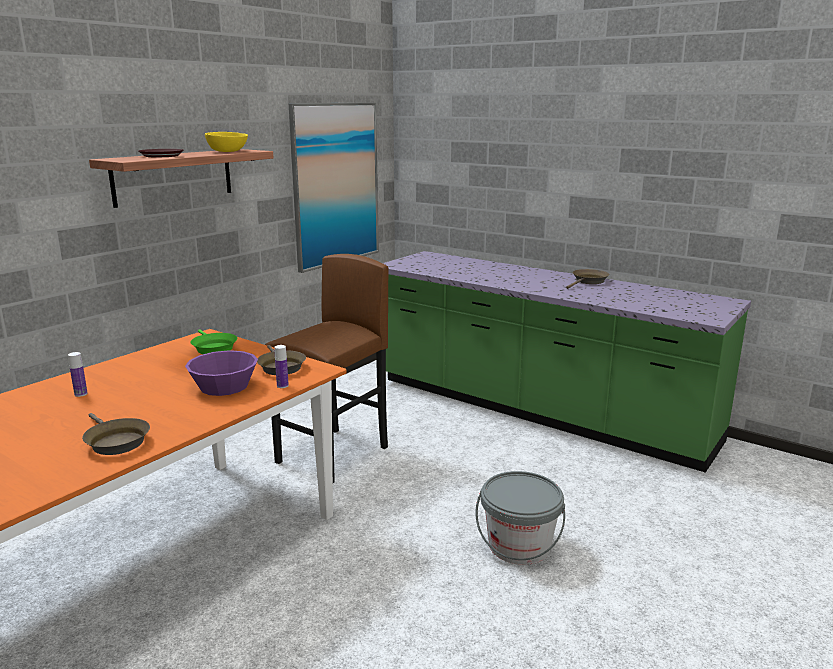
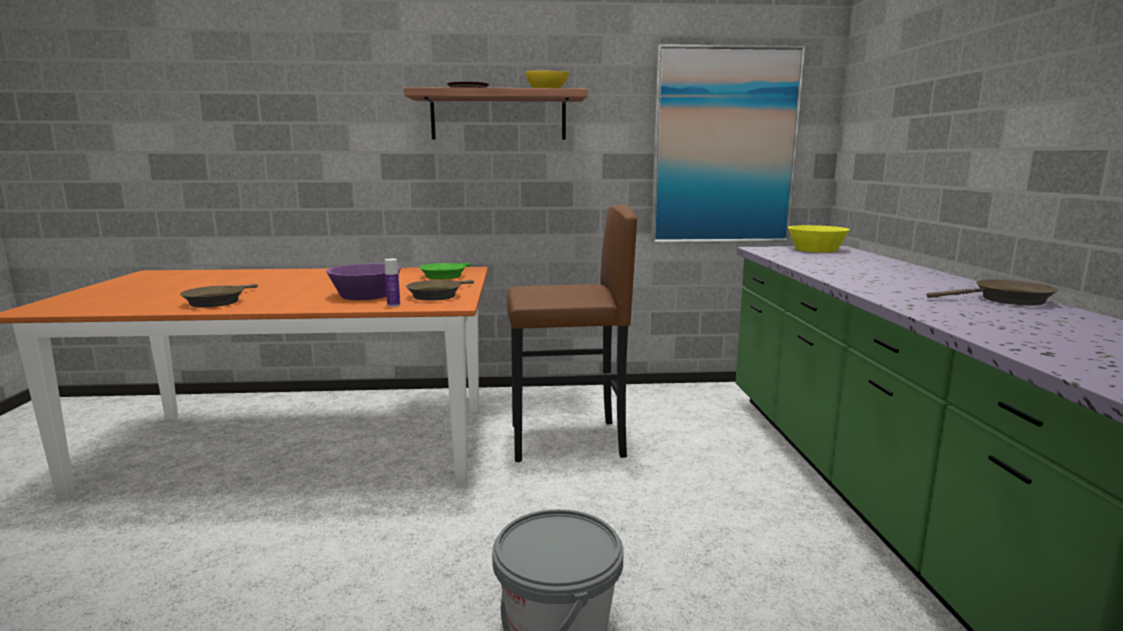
camera: 50 degrees right, 5 degrees down
bottle [68,352,88,397] -> none
none -> yellow bowl [788,225,850,252]

